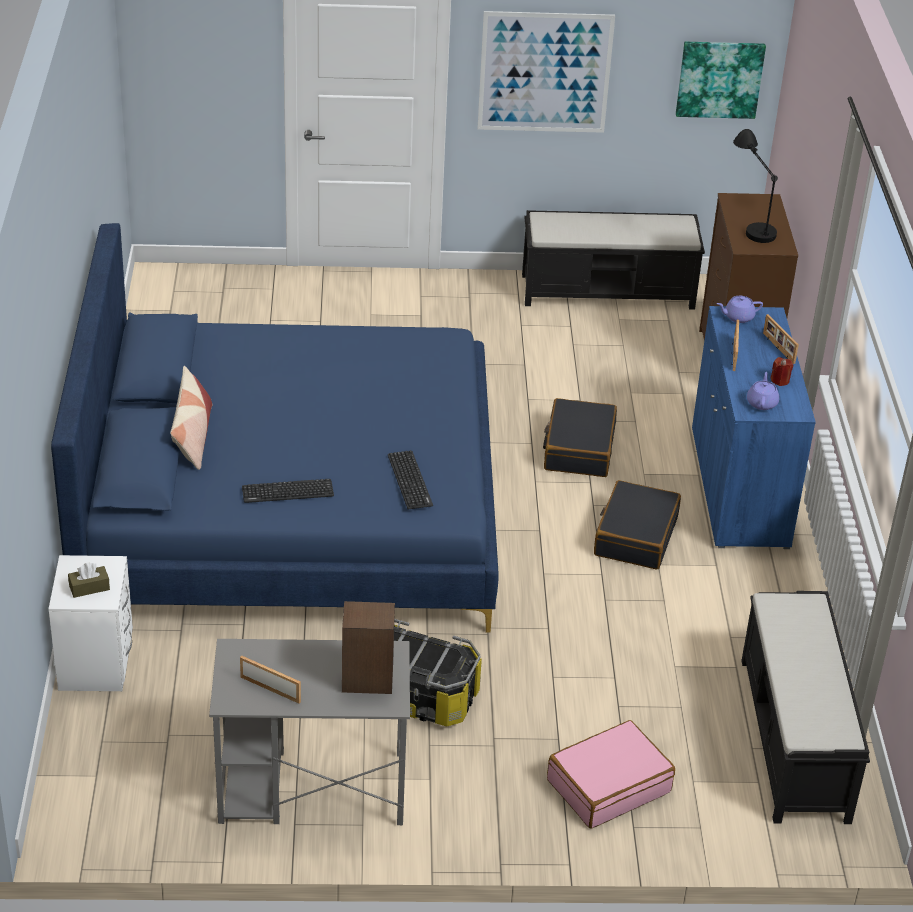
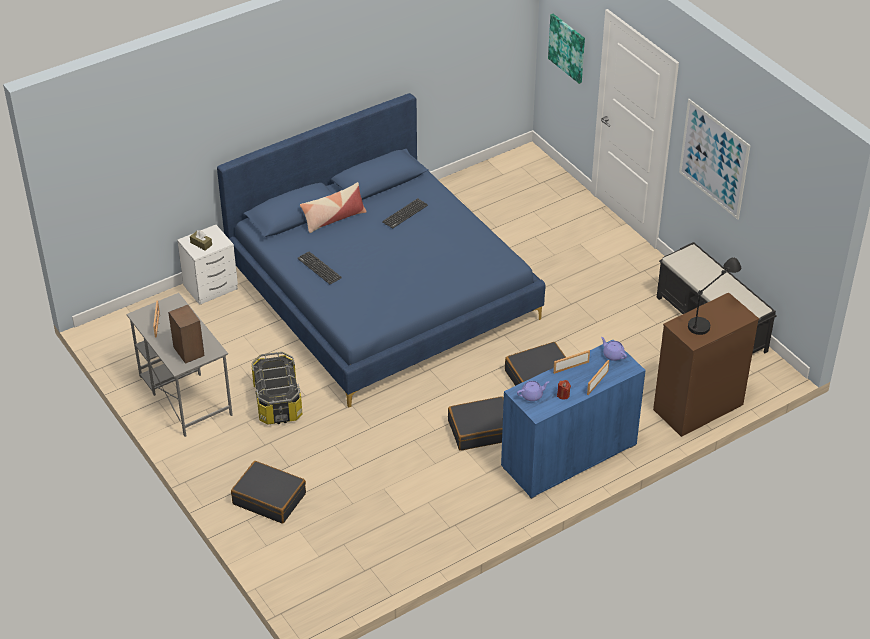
camera: 60 degrees right, 5 degrees up
keyboard [388,450,433,509] -> keyboard moved to [382,198,428,229]
pink suitcase [547,720,675,829] -> black suitcase [231,461,306,524]
picture [676,42,766,119] -> picture moved to [548,14,585,84]
black bench [742,591,870,824] -> none

